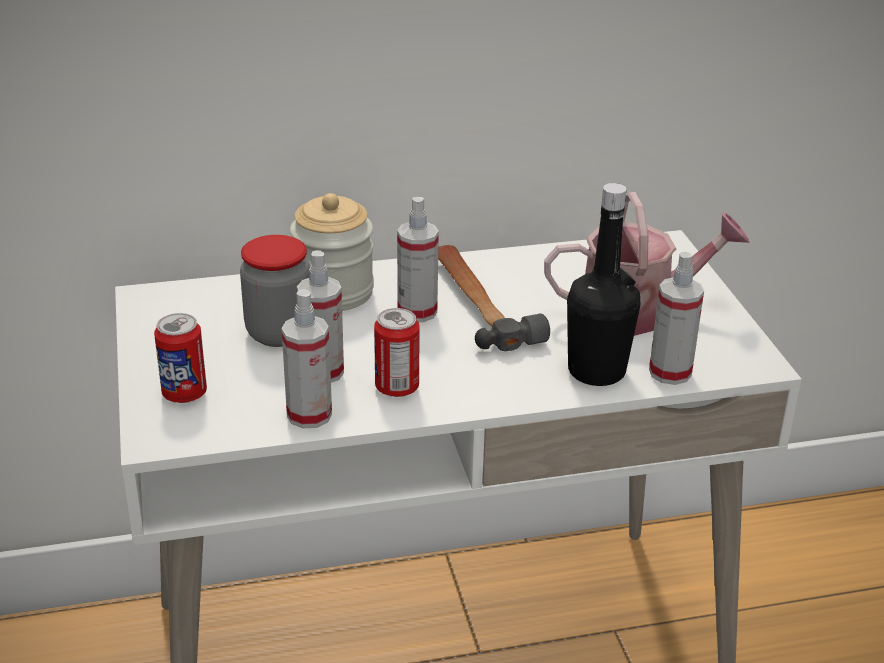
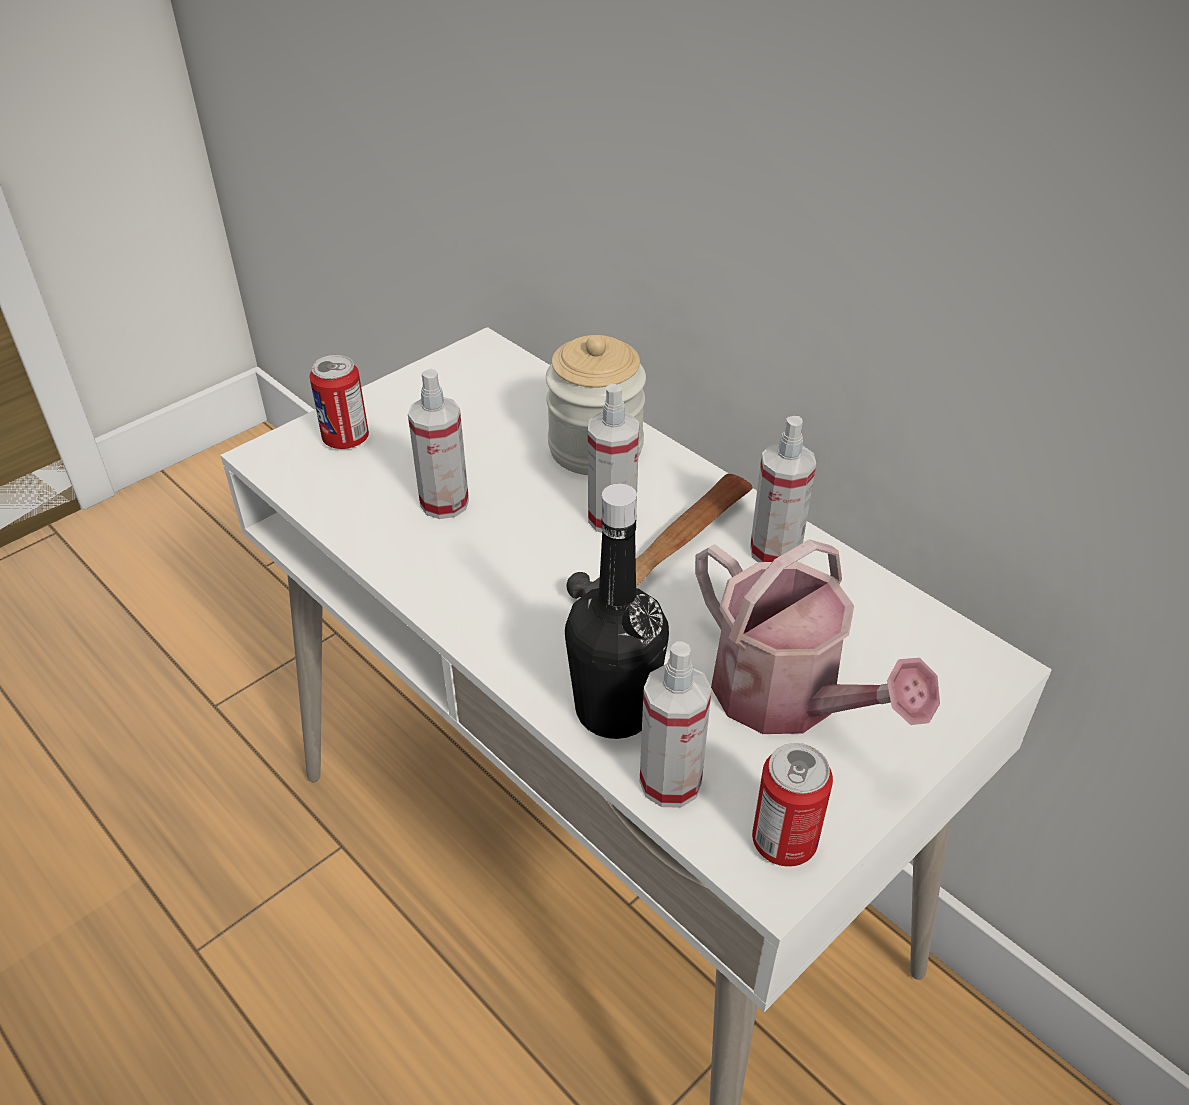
camera: 60 degrees right, 10 degrees up
jar [240,235,310,347] -> none
spray bottle [281,289,332,428] -> spray bottle moved to [750,416,816,562]
can [374,308,420,397] -> can moved to [752,743,833,867]

